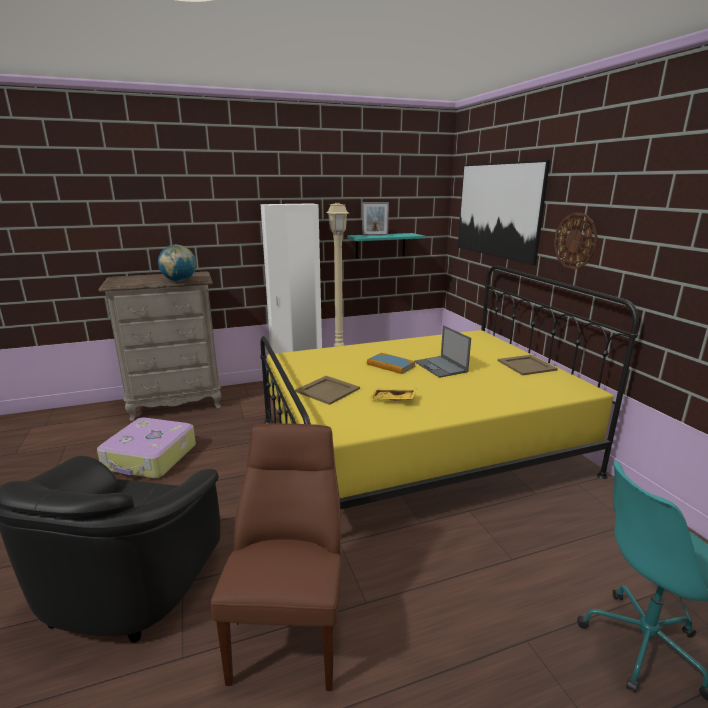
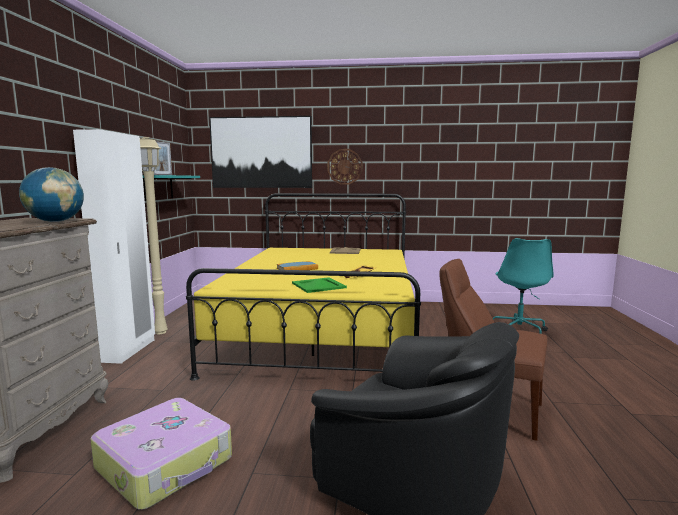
camera: 65 degrees left, 10 degrees down
beige tray [295,376,360,405] -> green tray [292,277,347,293]
laptop [415,325,471,378] -> none

